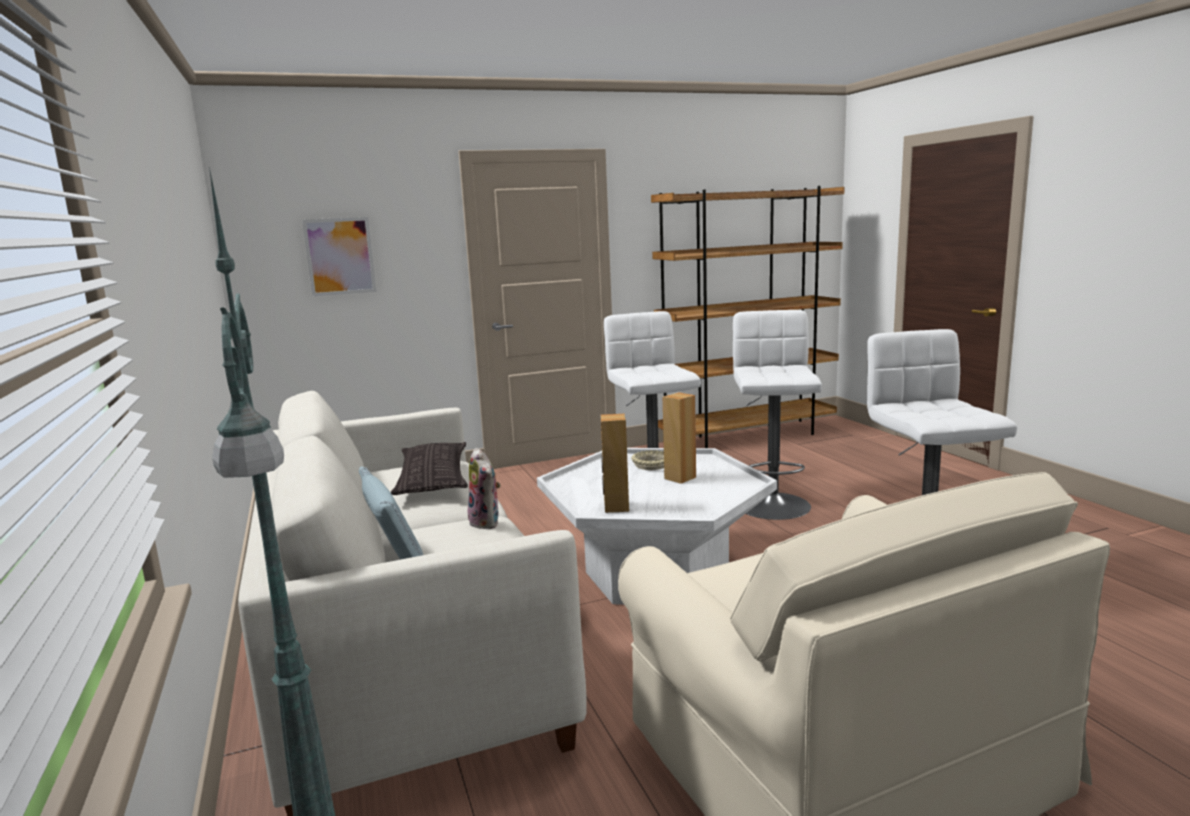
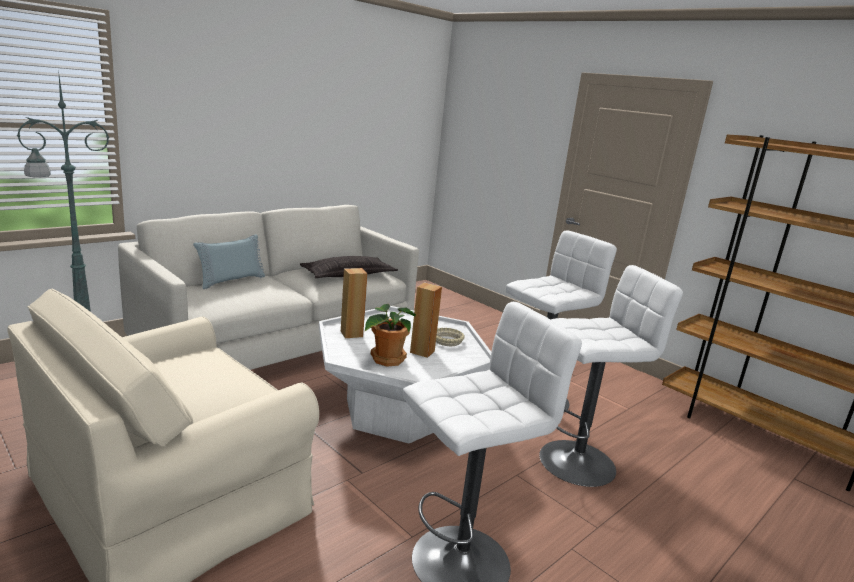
camera: 65 degrees right, 5 degrees up
picture [302,217,376,296] -> none
plush toy [468,448,500,529] -> none
none -> potted plant [365,304,416,367]

